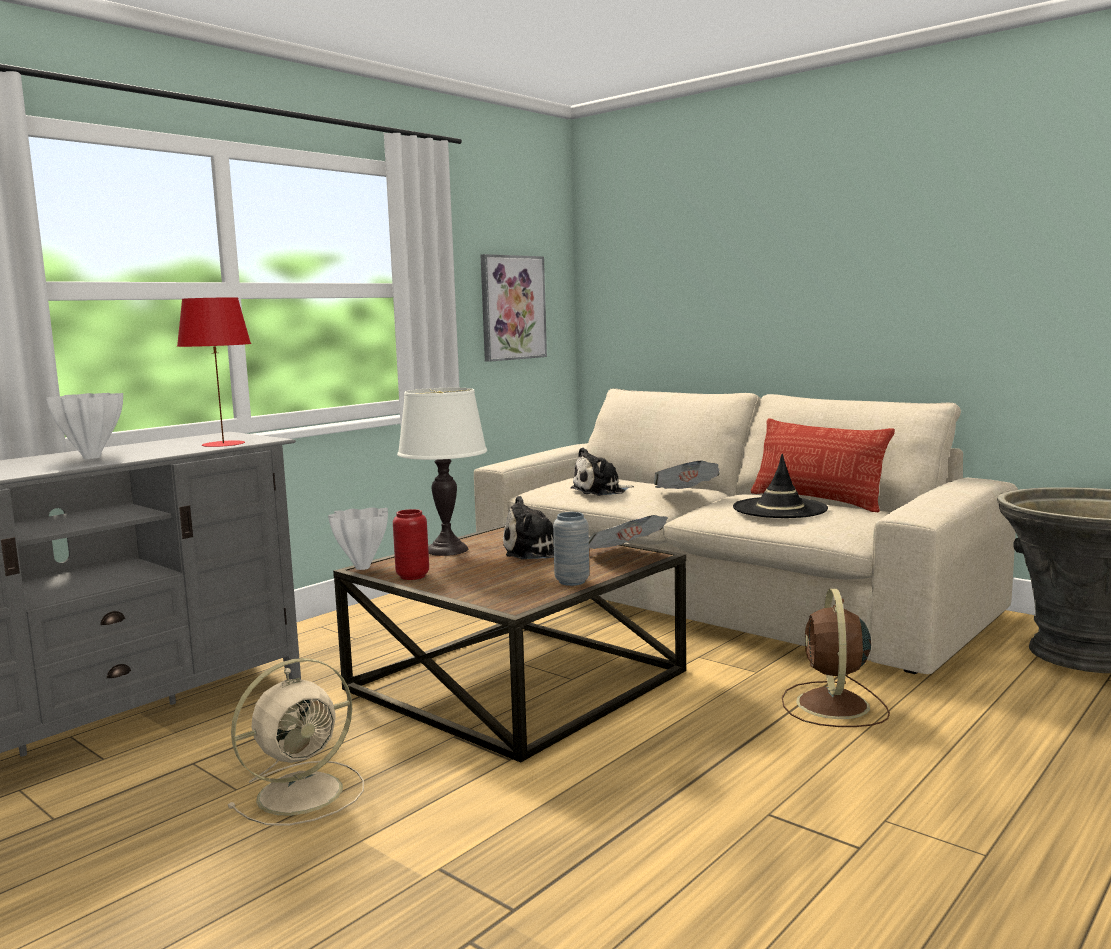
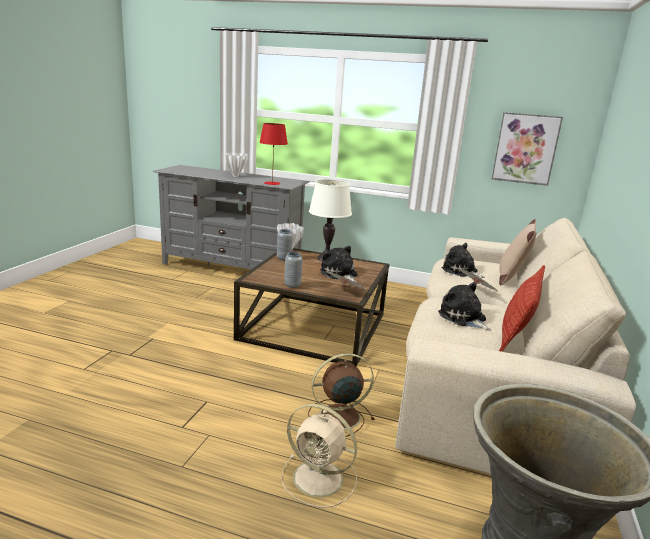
camera: 65 degrees right, 10 degrees up
beige fan [228,658,364,826] -> beige fan moved to [281,404,357,508]
red vase [393,509,429,580] -> grey vase [277,229,293,261]
black hat [733,454,828,518] -> plush toy [438,282,491,331]
none -> beige pillow [499,219,537,286]

